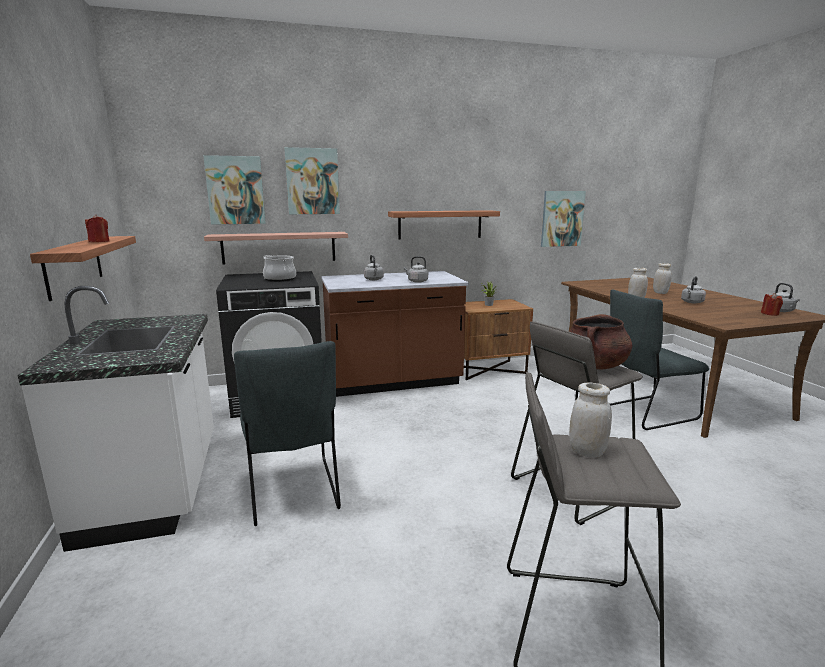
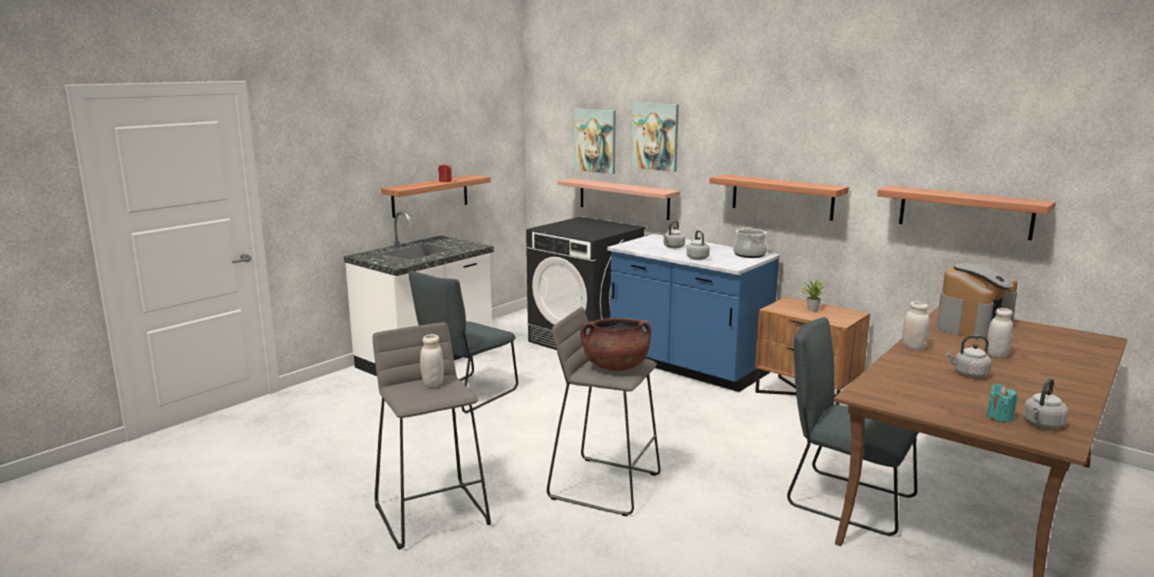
camera: 55 degrees right, 0 degrees up
cooking pot [263,255,296,282] -> cooking pot moved to [733,227,768,258]
brown counter [321,271,469,397] -> blue counter [607,234,780,392]
picture [541,191,586,247] -> shelf [877,186,1056,241]
red candle [761,293,783,316] -> turquoise candle [987,384,1017,423]
none -> coffee machine [936,263,1018,340]

